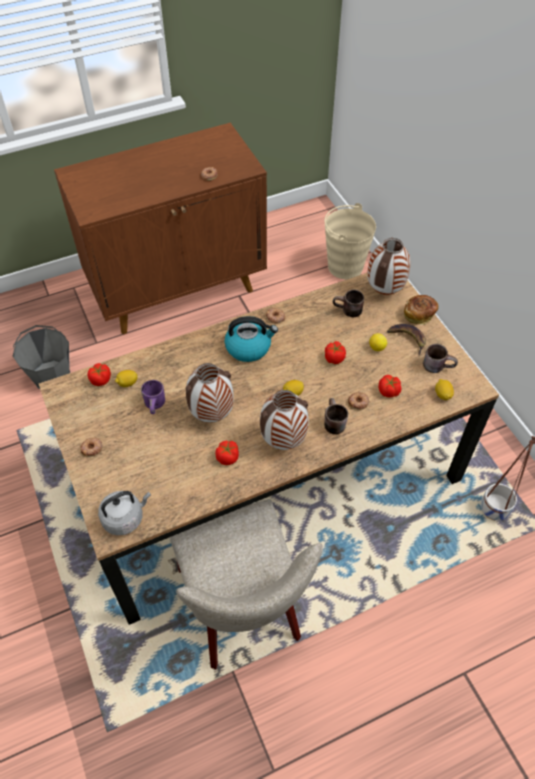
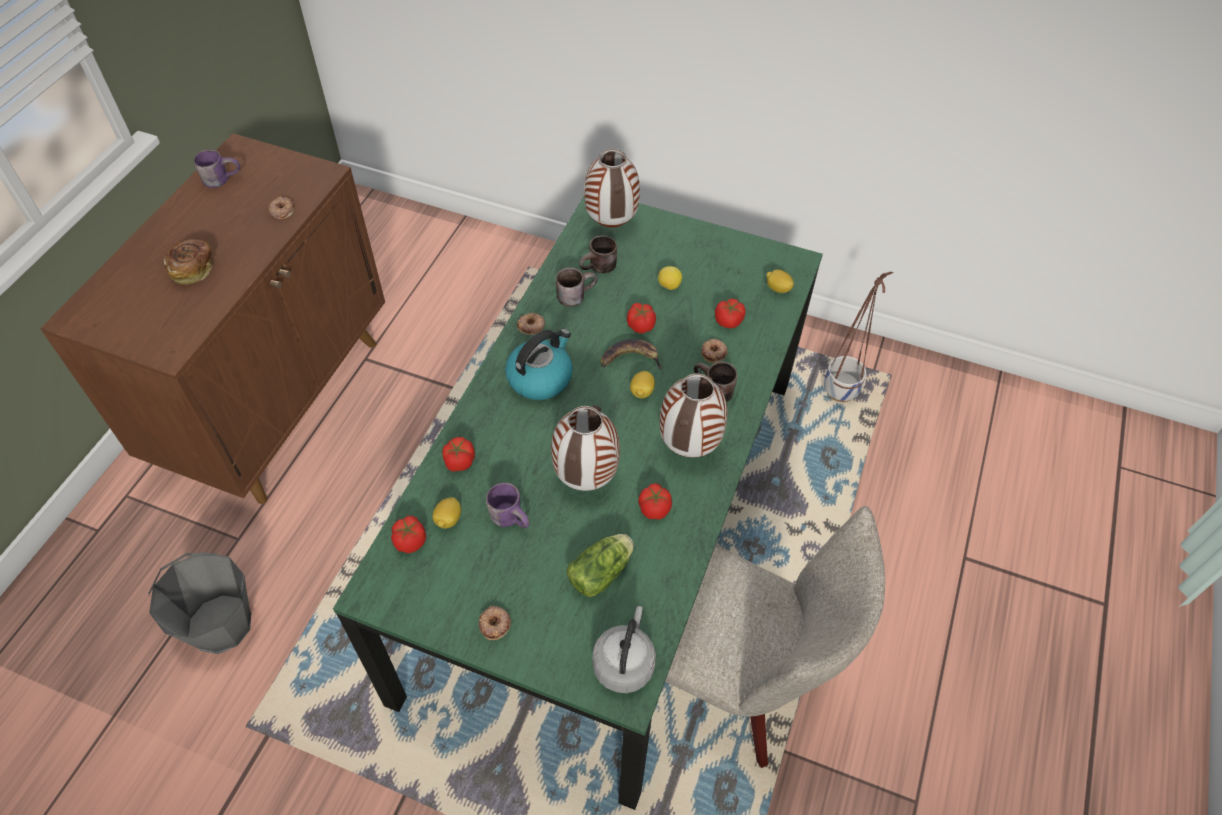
camera: 45 degrees left, 0 degrees up
brown dining table [39,273,499,625] -> green dining table [333,197,823,810]
beige bucket [324,203,376,279] -> none
banana [387,324,426,356] -> banana moved to [601,339,662,369]
bread [404,295,439,325] -> bread moved to [164,239,212,285]
brown mug [423,344,458,373] -> brown mug moved to [556,267,598,307]
none -> purple mug [194,149,240,188]
none -> tomato [442,437,475,472]
none -> lettuce [566,534,634,597]

